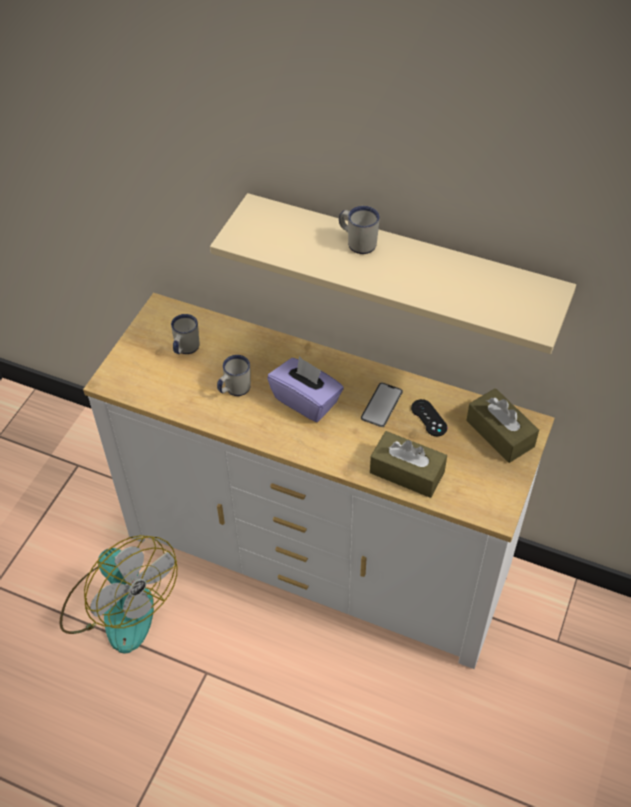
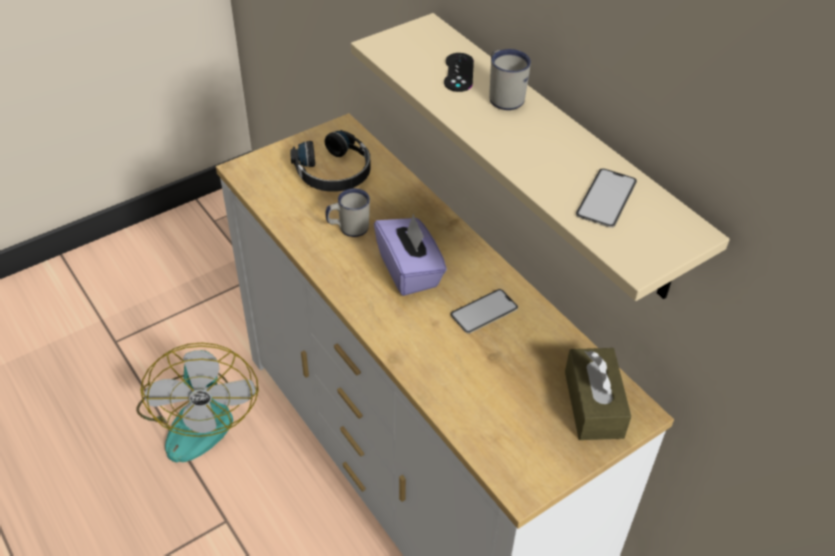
camera: 30 degrees right, 5 degrees down
white mug [171,314,199,354] -> black headphones [290,130,371,192]
brown tissue box [370,431,447,498] -> none
black game controller [411,399,447,436] -> black game controller moved to [444,53,474,92]
none -> phone [576,168,637,228]

